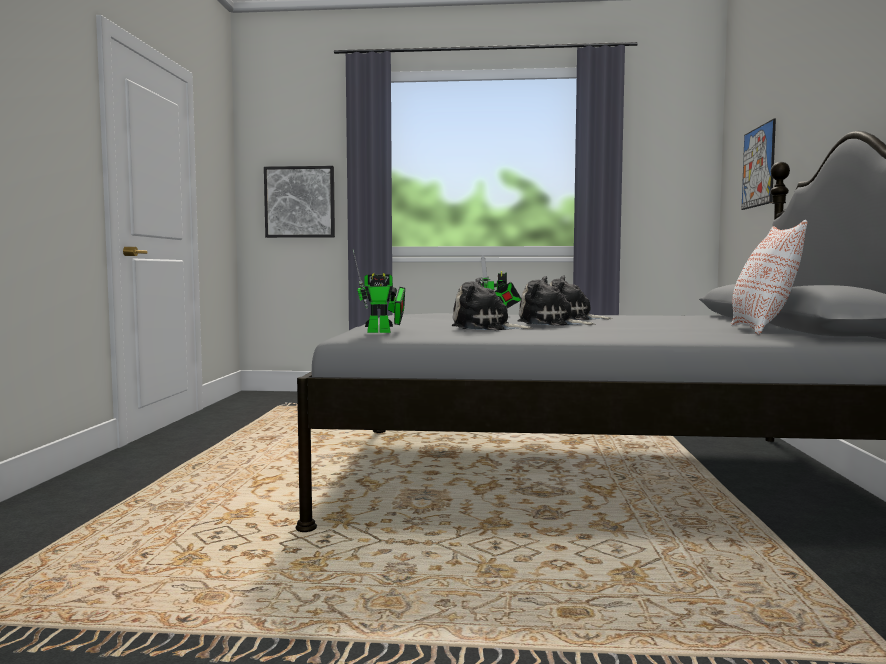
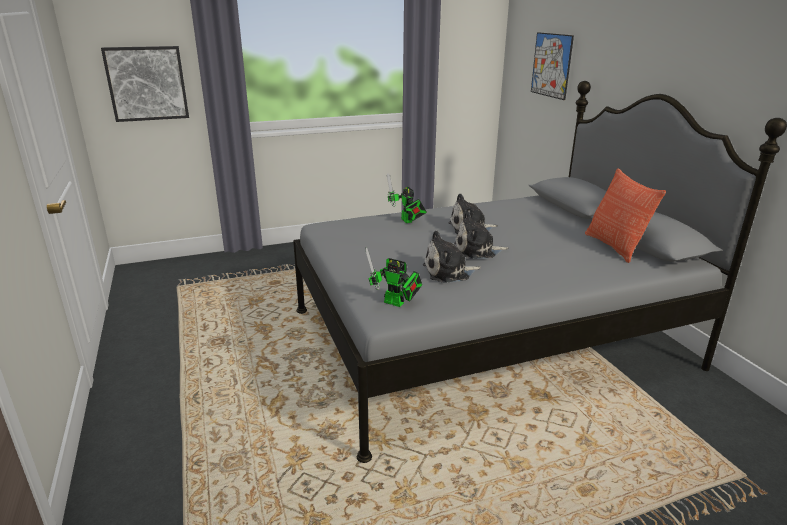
camera: 25 degrees left, 20 degrees up
toy robot [353,250,405,333] -> toy robot turned 60 degrees clockwise [365,248,422,307]
white pillow [731,220,807,335] -> orange pillow [585,168,666,263]

